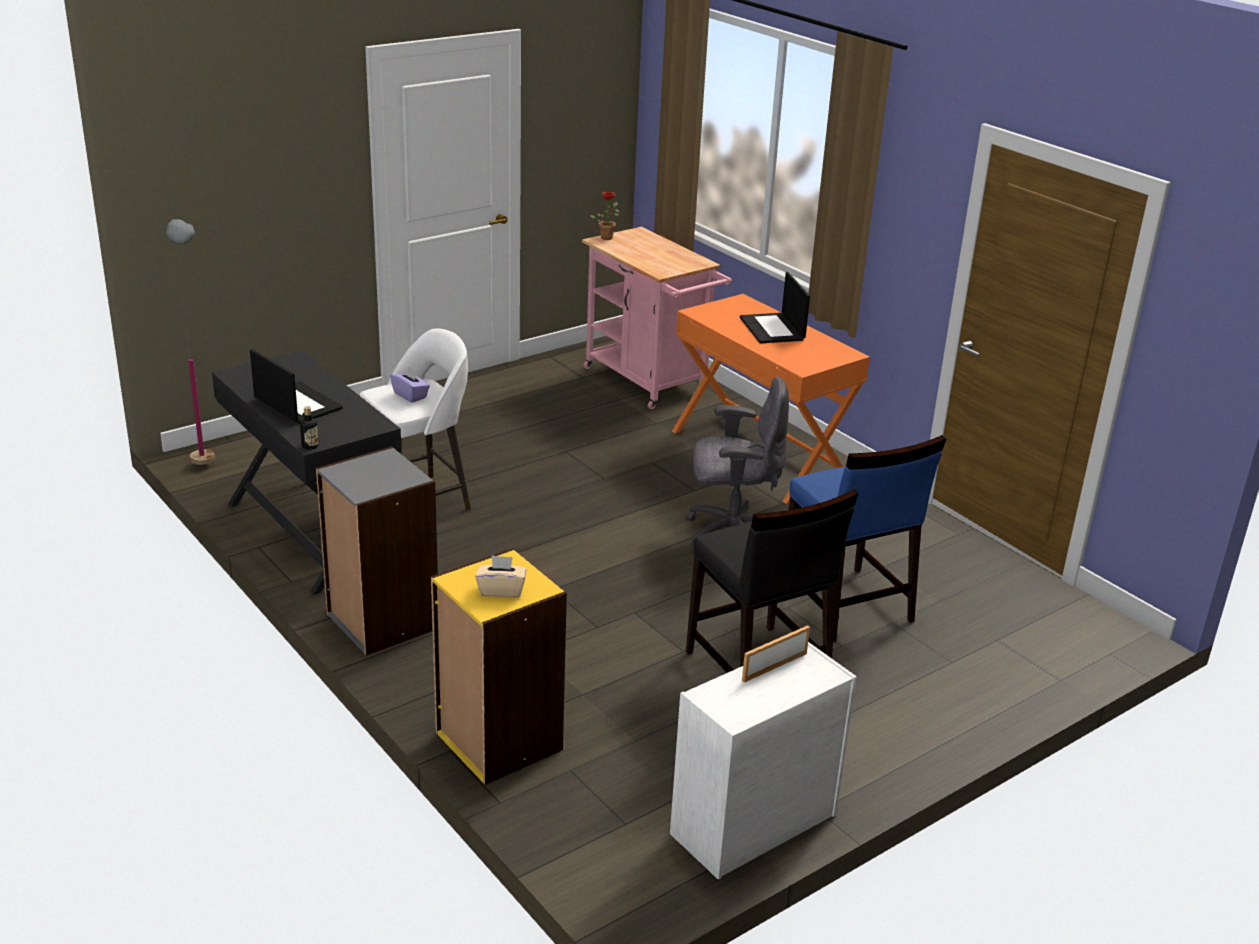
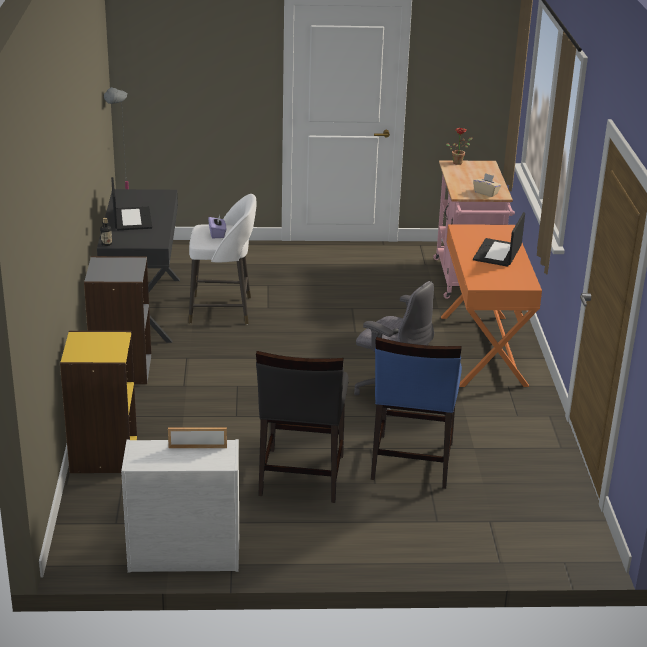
camera: 35 degrees right, 0 degrees up
beige tissue box [475,555,527,598] -> beige tissue box moved to [473,173,501,197]

